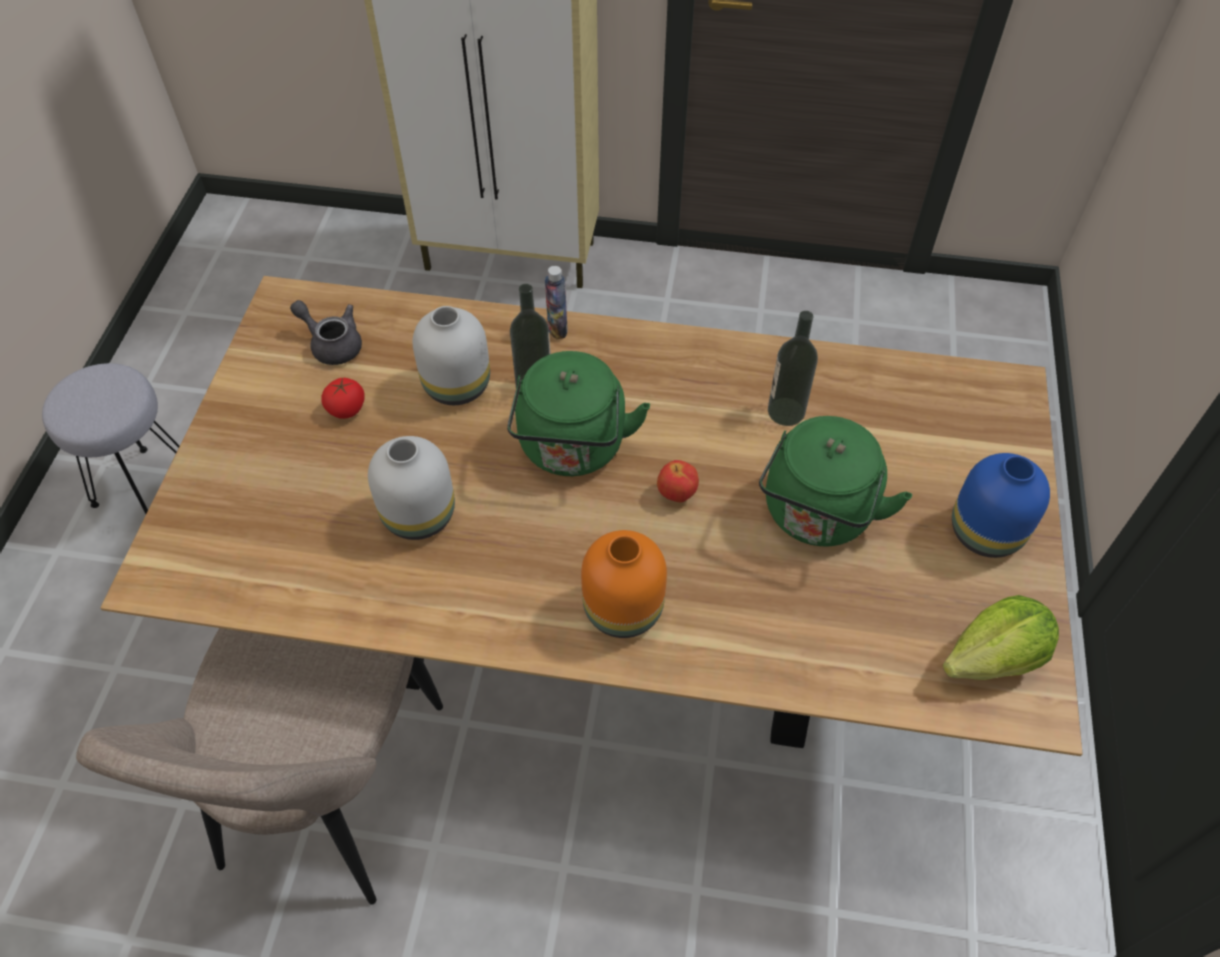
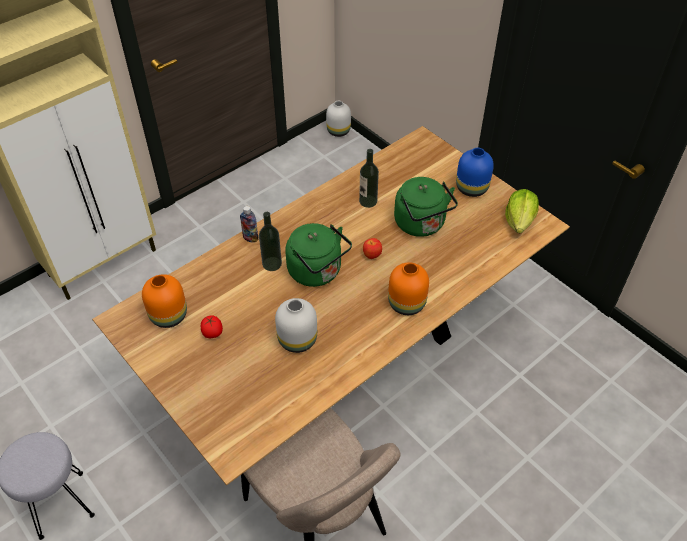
camera: 50 degrees left, 5 degrees down
grey teapot [290,300,362,365] -> orange vase [142,274,187,328]
white vase [412,306,490,405] -> white vase moved to [326,101,351,137]

